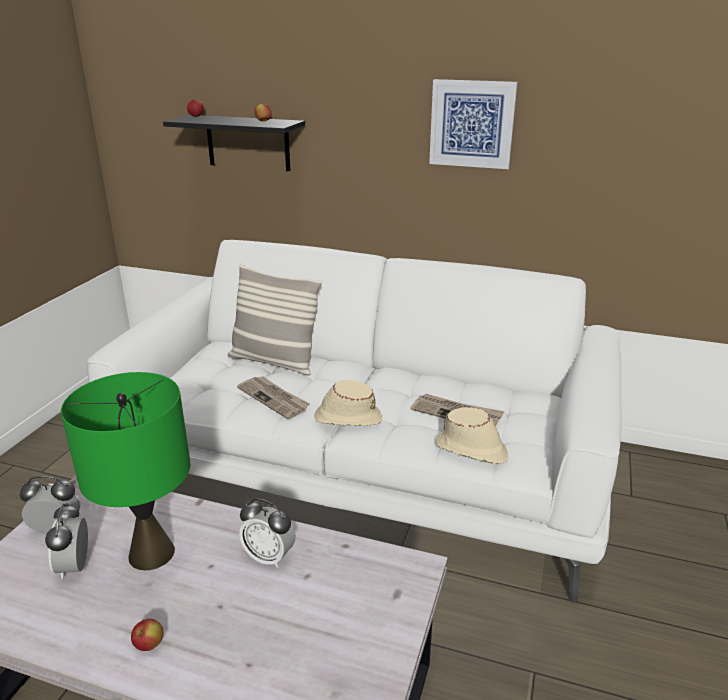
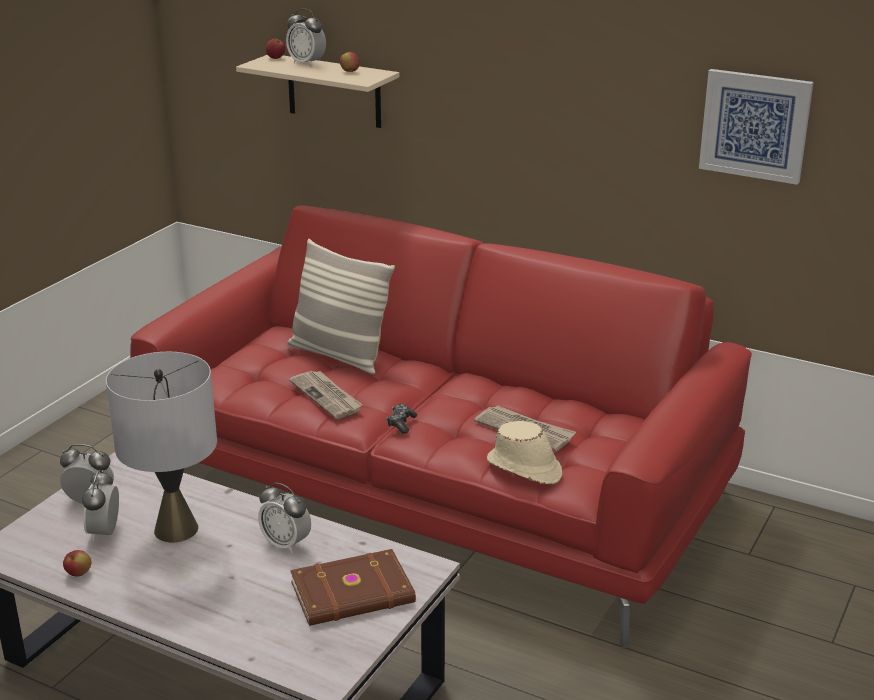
camera: 10 degrees right, 0 degrees up
green table lamp [61,372,190,570] -> grey table lamp [106,352,217,542]
white sofa [87,240,622,603] -> red sofa [130,206,752,649]
apple [131,619,163,651] -> apple moved to [63,550,91,577]
black shelf [163,115,305,171] -> beige shelf [236,55,399,128]
beige hat [314,380,382,426] -> game controller [386,404,417,434]
picture [429,79,518,169] -> picture moved to [699,69,814,185]
none -> alarm clock [286,8,326,67]
none -> brown book [290,549,416,626]

